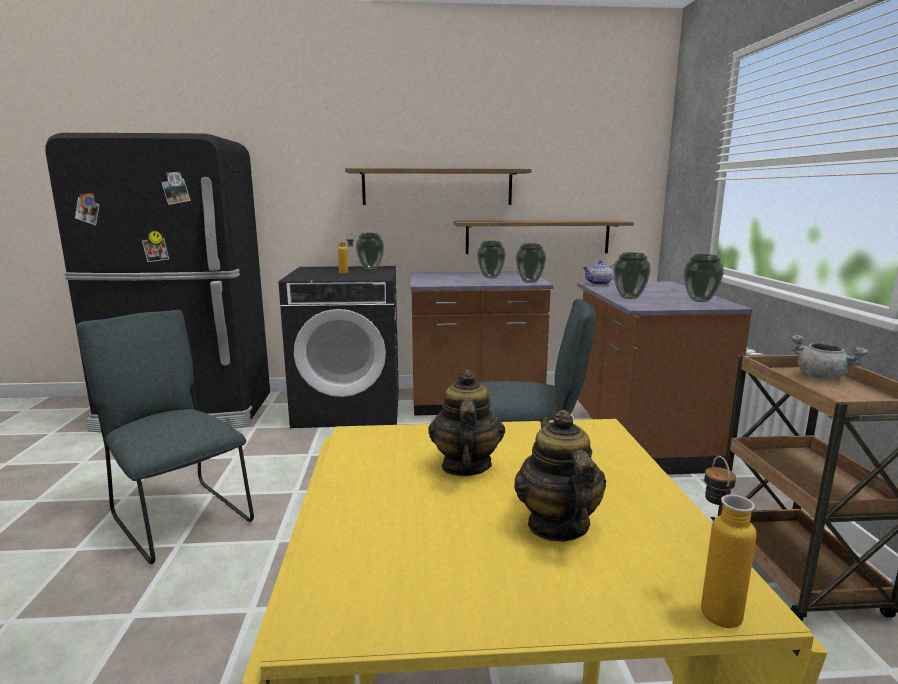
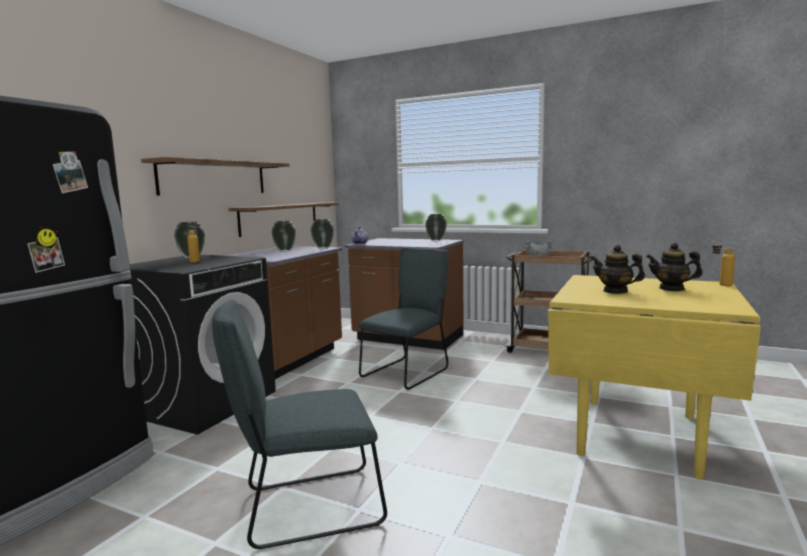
camera: 60 degrees left, 5 degrees down
vase [613,252,651,299] -> none

